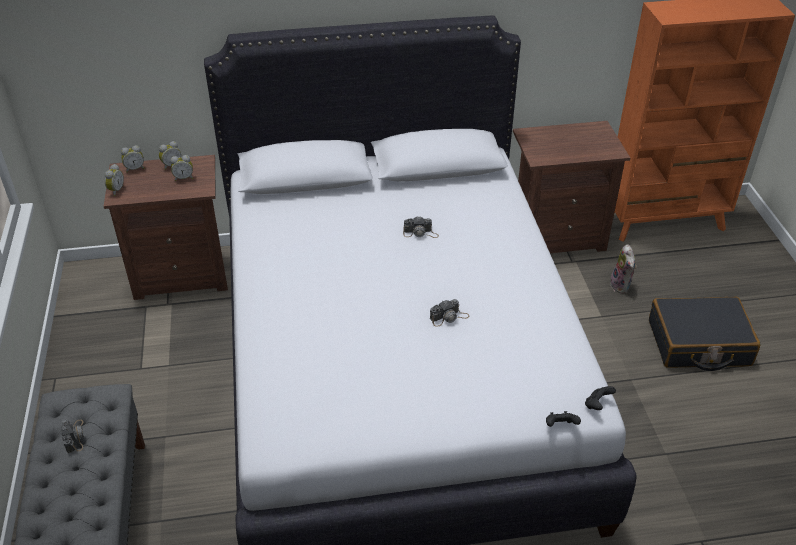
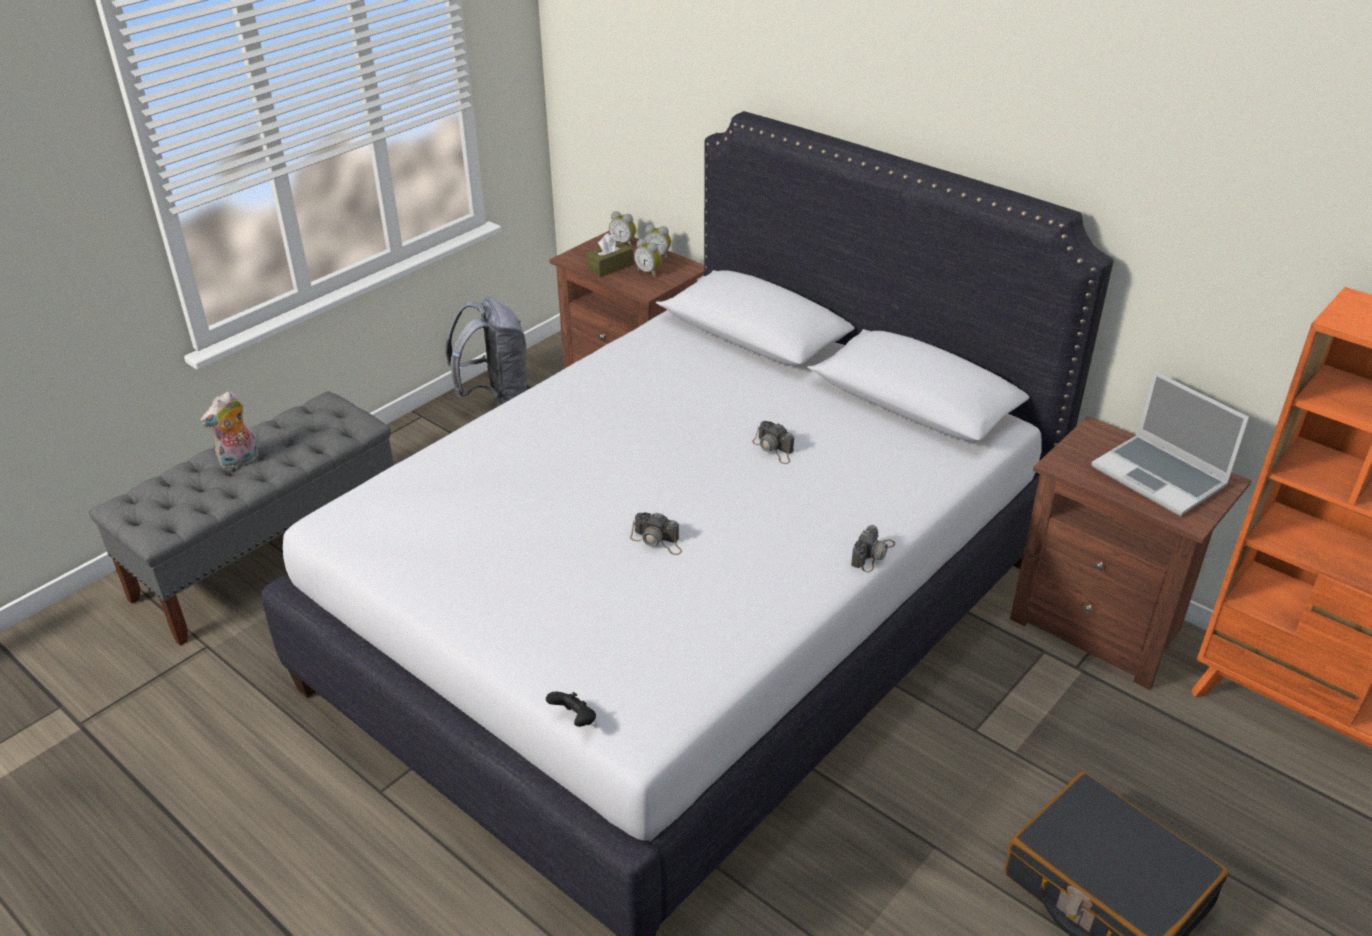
camera: 50 degrees right, 5 degrees down
camera [61,419,84,453] -> camera moved to [851,525,895,572]
alarm clock [105,164,124,196] -> none
black game controller [585,386,616,410] -> none
plush toy [610,244,637,293] -> plush toy moved to [200,391,258,470]
none -> grey backpack [445,297,529,406]
none -> brown tissue box [586,233,633,277]
none -> laptop [1091,371,1249,516]

